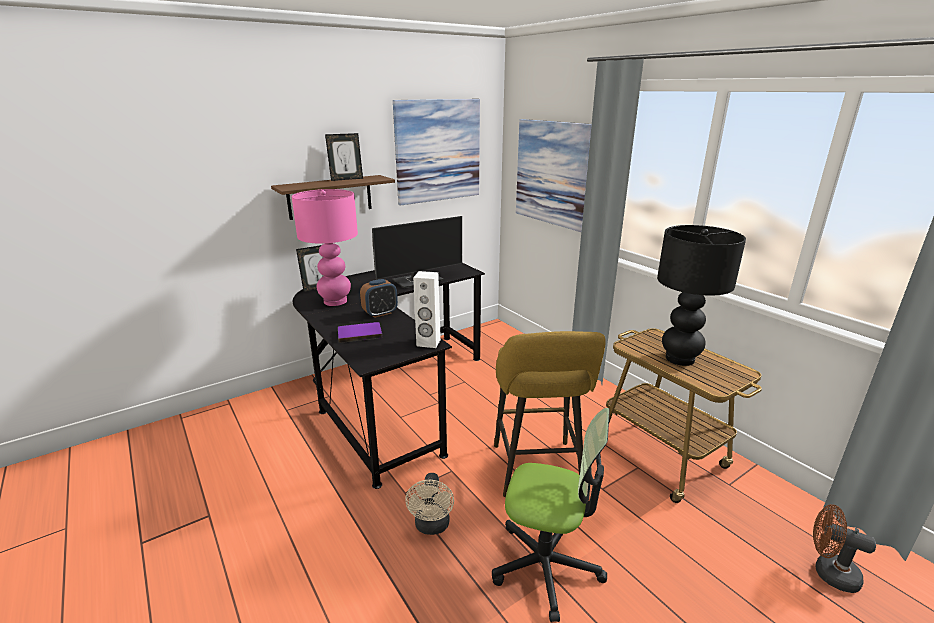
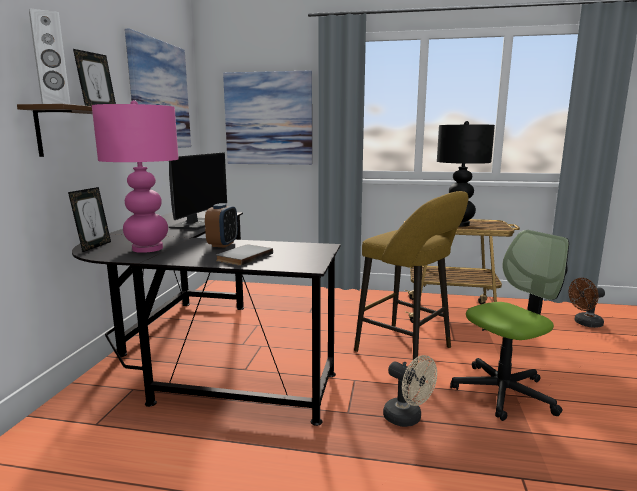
camera: 45 degrees left, 10 degrees down
purple book [338,322,382,343] -> grey book [216,244,273,266]
white speaker [413,271,441,348] -> white speaker moved to [29,8,70,104]

